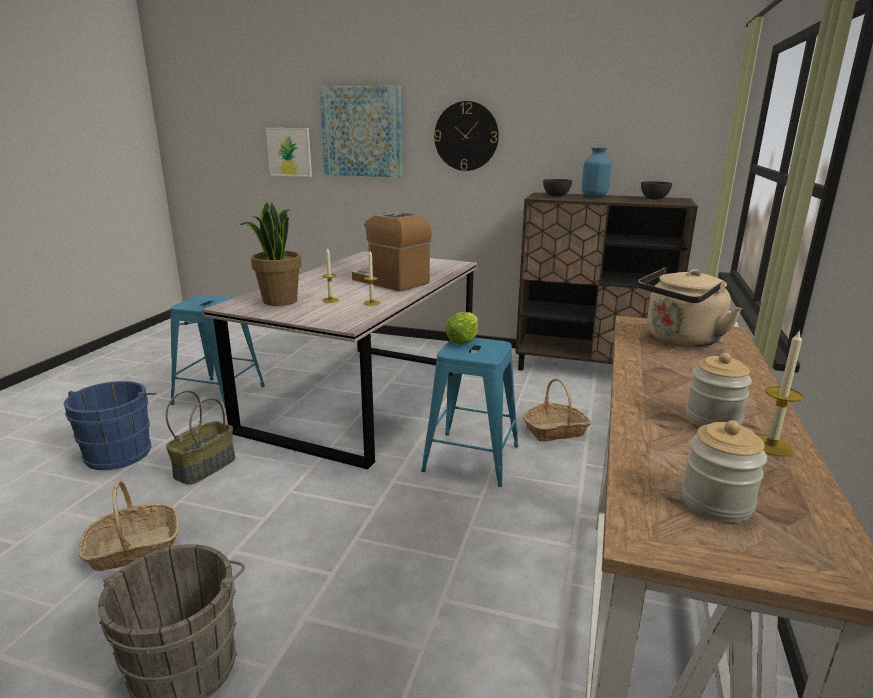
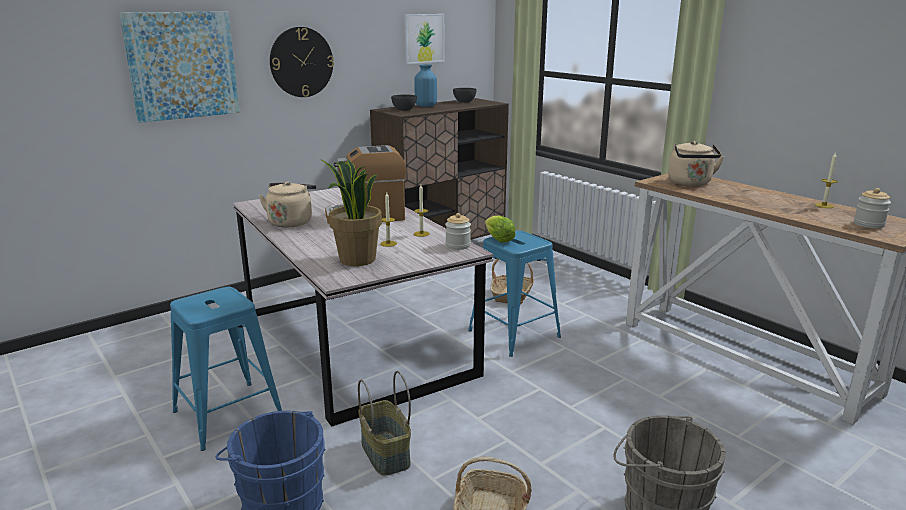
camera: 55 degrees left, 0 degrees up
picture [266,128,312,177] -> picture moved to [405,14,445,64]
jar [686,353,752,427] -> jar moved to [445,213,471,250]
none -> beige kettle [259,182,316,228]

